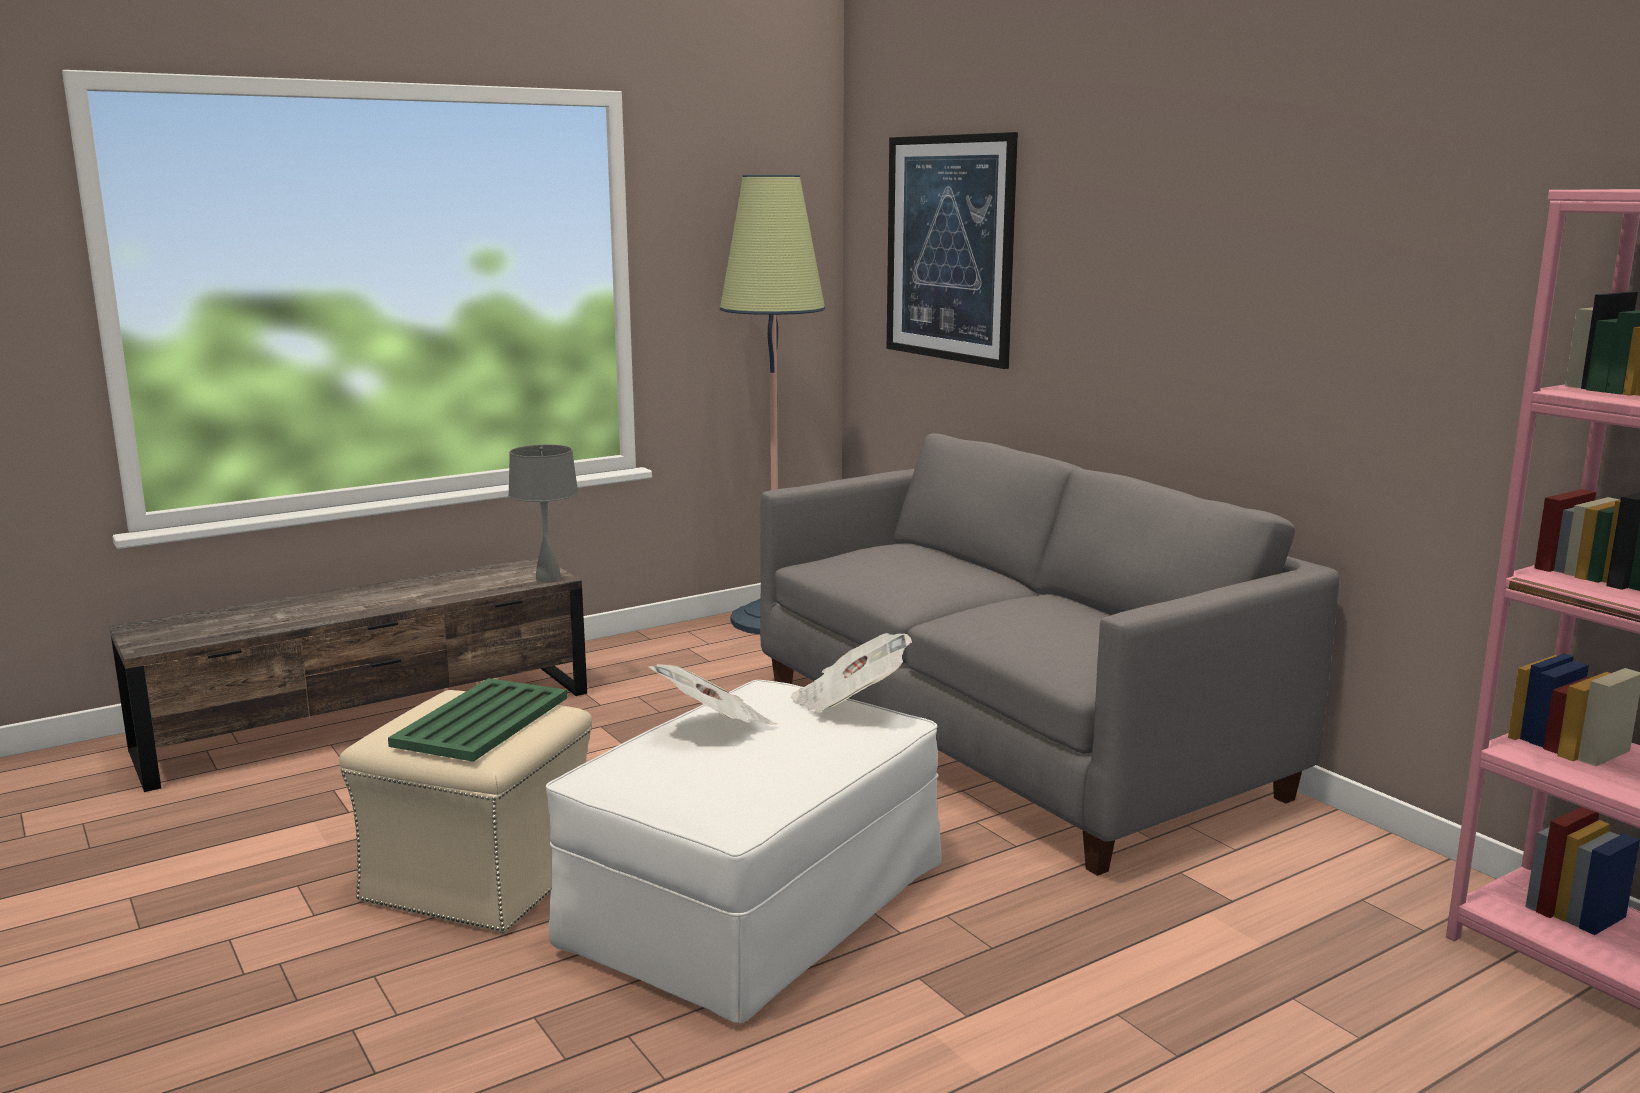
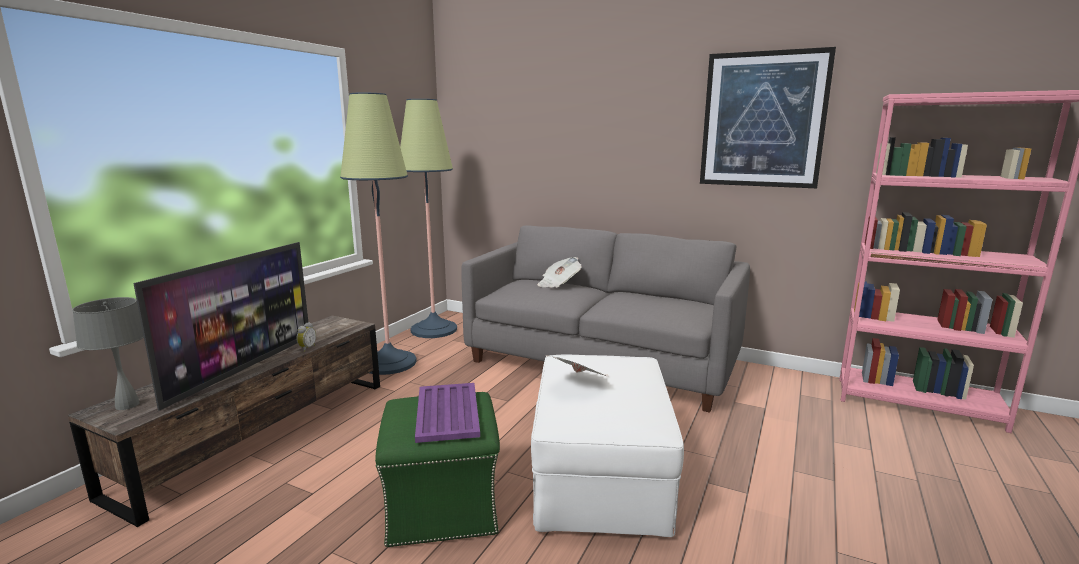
camera: 30 degrees left, 0 degrees up
beige ottoman [339,690,592,933] -> green ottoman [375,392,500,547]
green tray [388,678,567,762] -> purple tray [415,383,480,443]
grey table lamp [508,444,578,583] -> grey table lamp moved to [72,297,144,410]
newspaper [791,633,912,714] -> newspaper moved to [537,257,582,288]
picture [887,132,1018,369] -> picture moved to [700,47,836,188]
none -> television [133,242,308,411]
none -> alarm clock [296,322,316,352]
none -> floor lamp [340,93,417,375]

